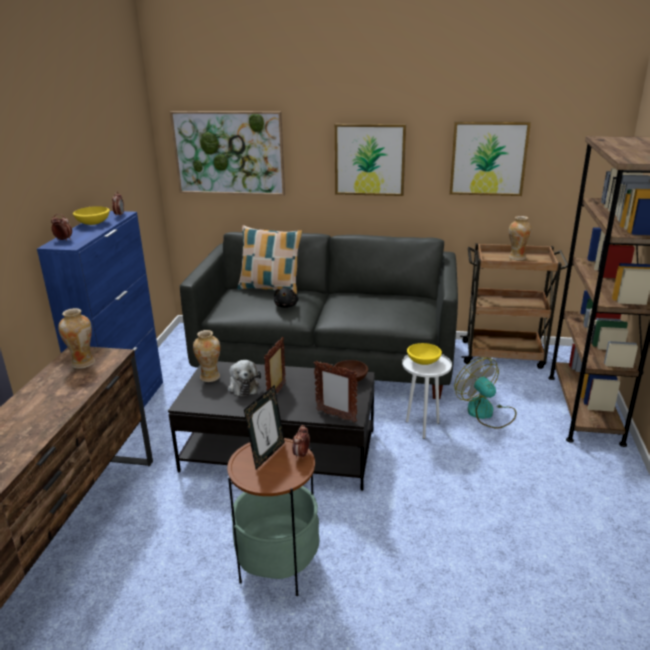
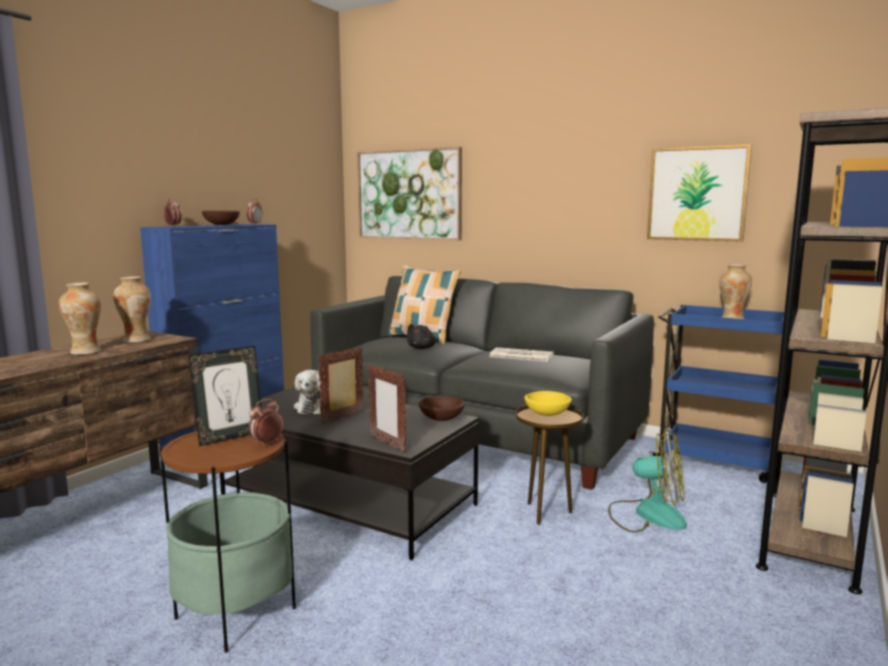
camera: 20 degrees right, 15 degrees down
yellow bowl [73,206,110,225] -> brown bowl [202,211,240,225]
vase [193,330,220,382] -> vase moved to [59,283,101,355]
picture [335,124,406,196] -> none
white side table [402,354,452,439] -> brown side table [516,406,584,525]
fan [454,357,516,429] -> fan turned 120 degrees clockwise [608,429,687,533]
brown cart [460,243,568,369] -> blue cart [649,305,784,483]
none -> newspaper [489,347,554,362]

